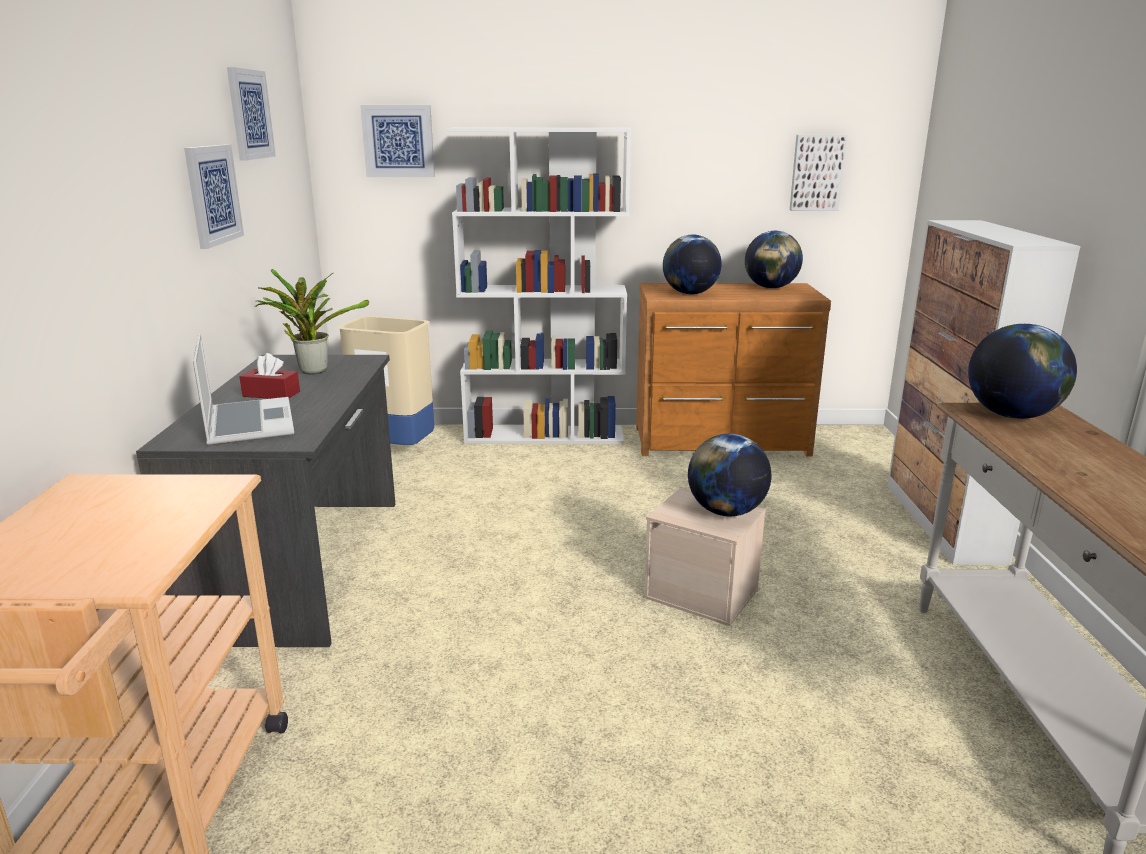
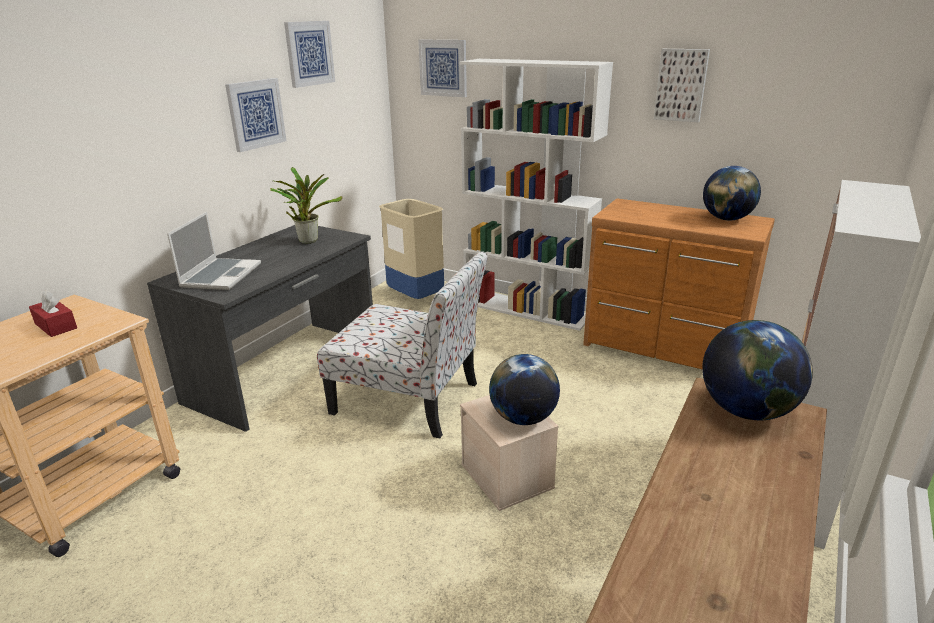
camera: 30 degrees right, 5 degrees up
red tissue box [239,353,300,399] -> red tissue box moved to [29,290,77,337]
globe [663,235,722,294] -> none
picture [790,135,847,211] -> picture moved to [654,49,710,122]
none -> chair [317,251,487,438]

